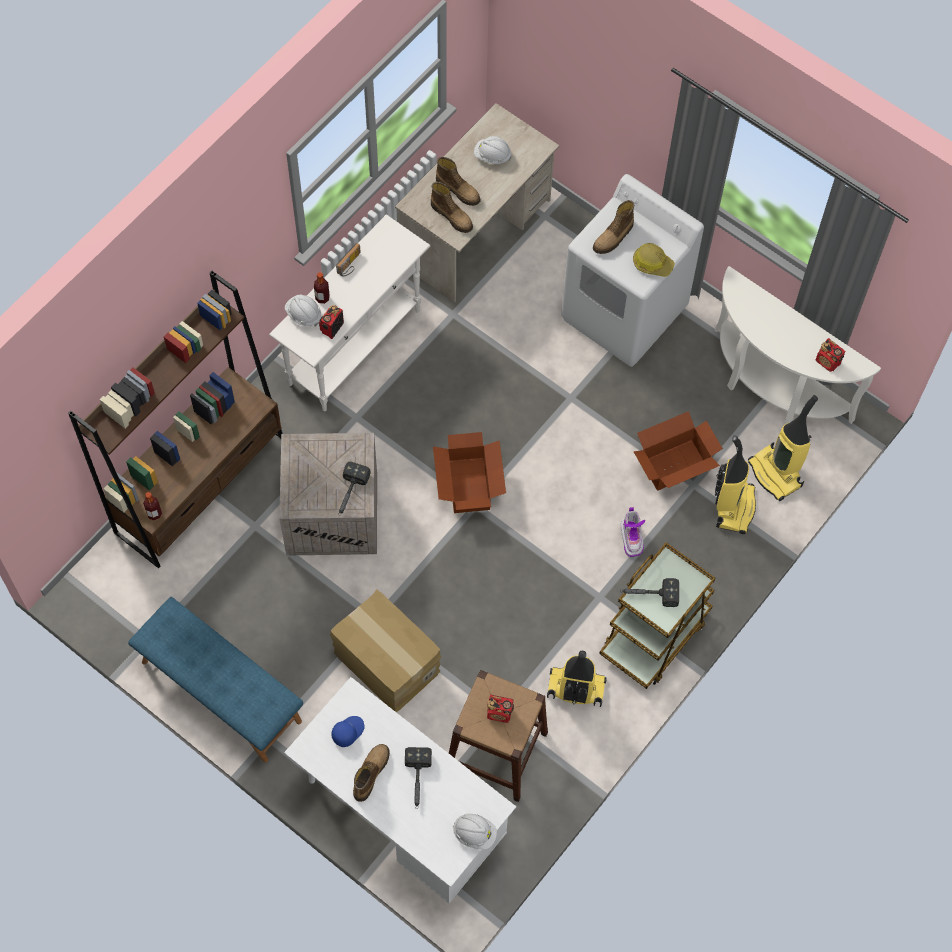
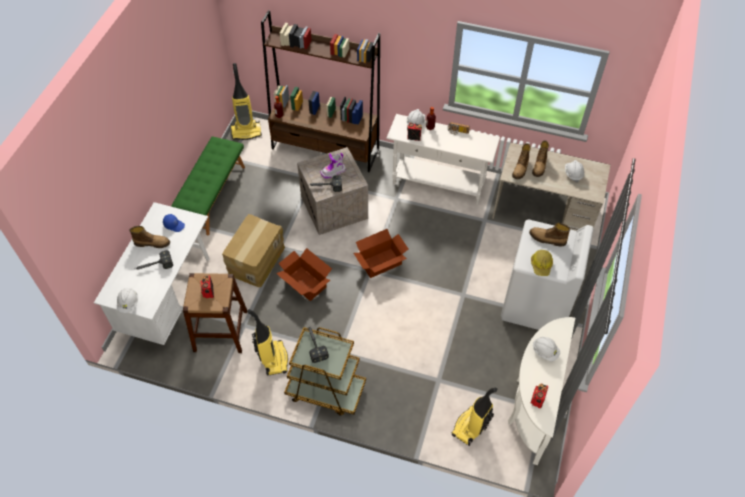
camera: 70 degrees right, 10 degrees down
blue bench [128,597,303,763] -> green bench [171,136,245,235]
boot [621,507,645,557] -> boot moved to [320,153,346,178]
cardboard box [634,411,723,491] -> cardboard box moved to [276,248,332,301]
vacuum cleaner [715,435,756,534] -> vacuum cleaner moved to [231,63,262,140]
none -> white hard hat [533,337,560,361]

